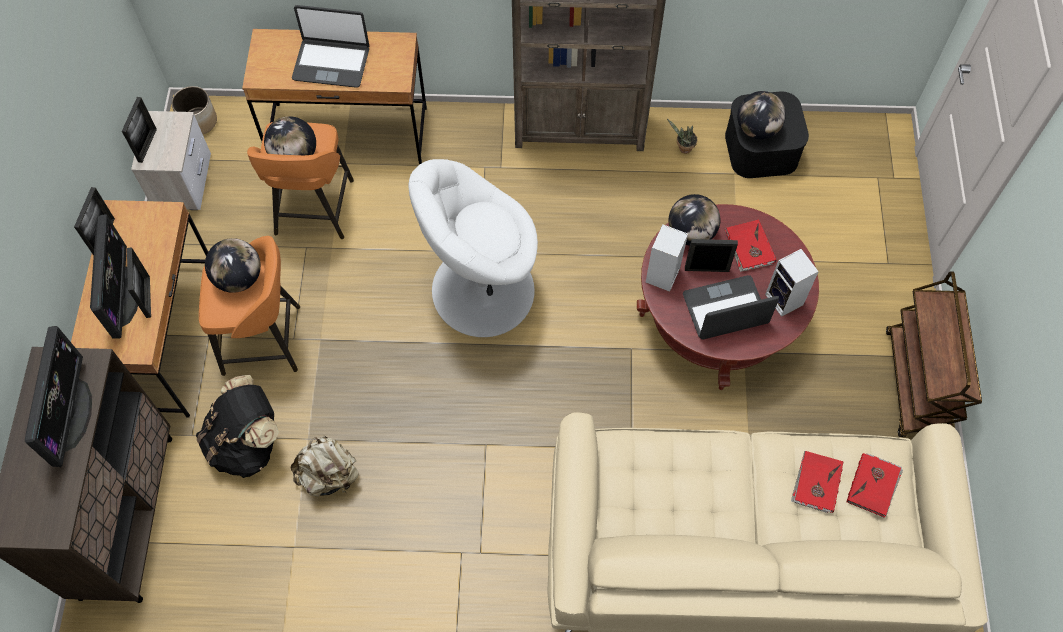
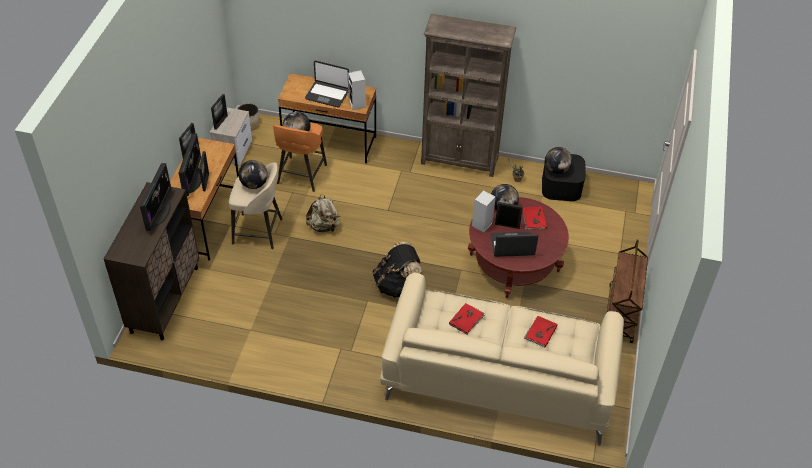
camera: 10 degrees right, 15 degrees down
black backpack [196,375,279,478] -> black backpack moved to [373,242,421,298]
orange stool [199,236,300,376] -> beige stool [229,162,283,249]
beige backpack [290,435,359,496] -> beige backpack moved to [306,194,340,232]
white armchair [408,159,538,337] -> none
speaker [765,249,819,317] -> speaker moved to [348,70,366,110]
red book [846,453,903,518] -> red book moved to [449,303,485,334]

